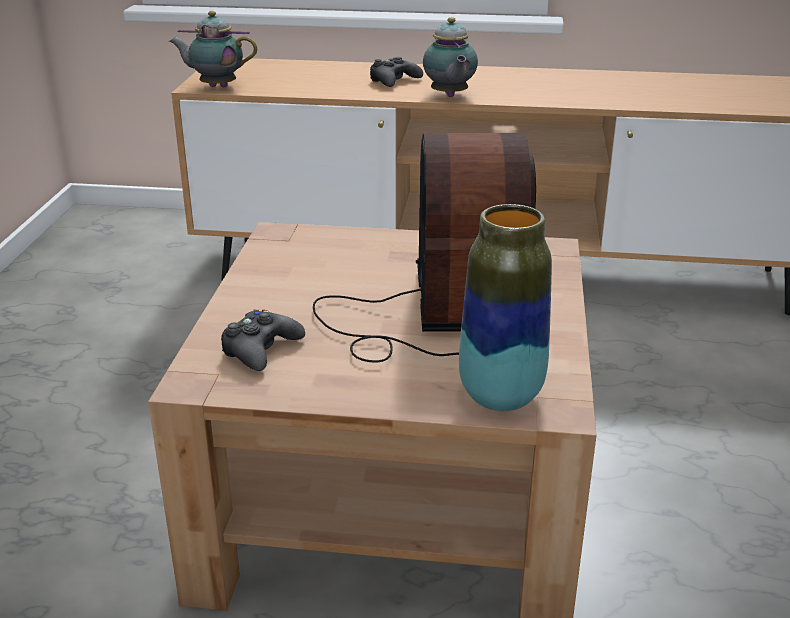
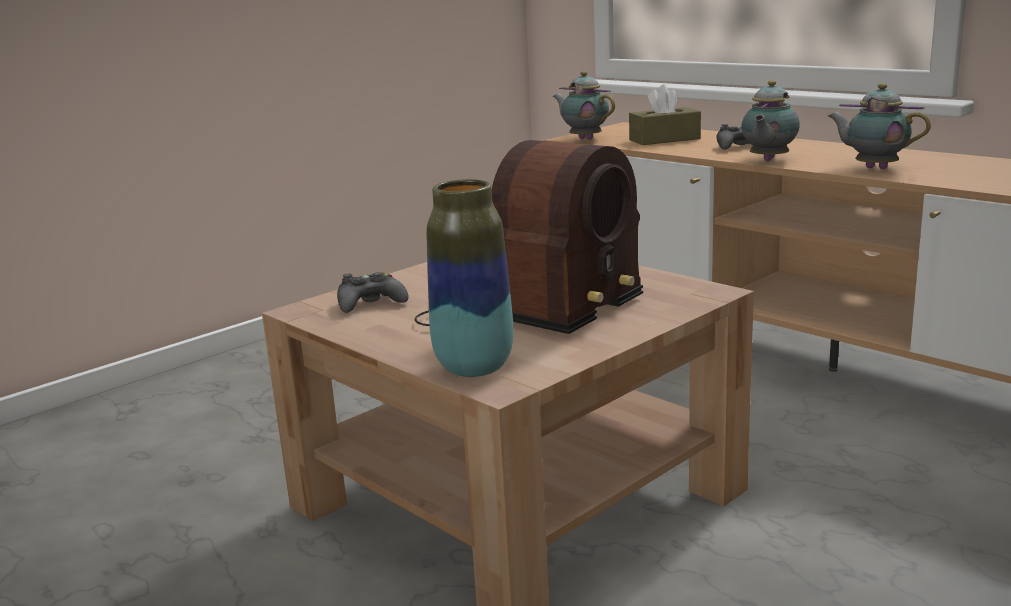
camera: 40 degrees right, 10 degrees down
none -> brown tissue box [629,84,701,145]
none -> teapot [828,83,931,169]

